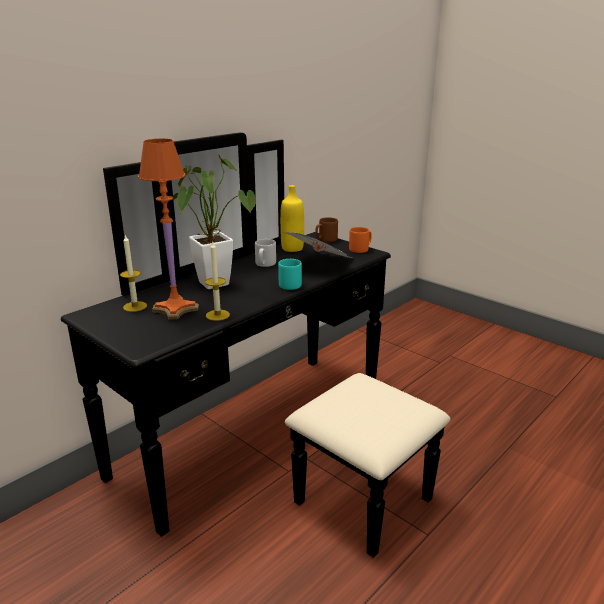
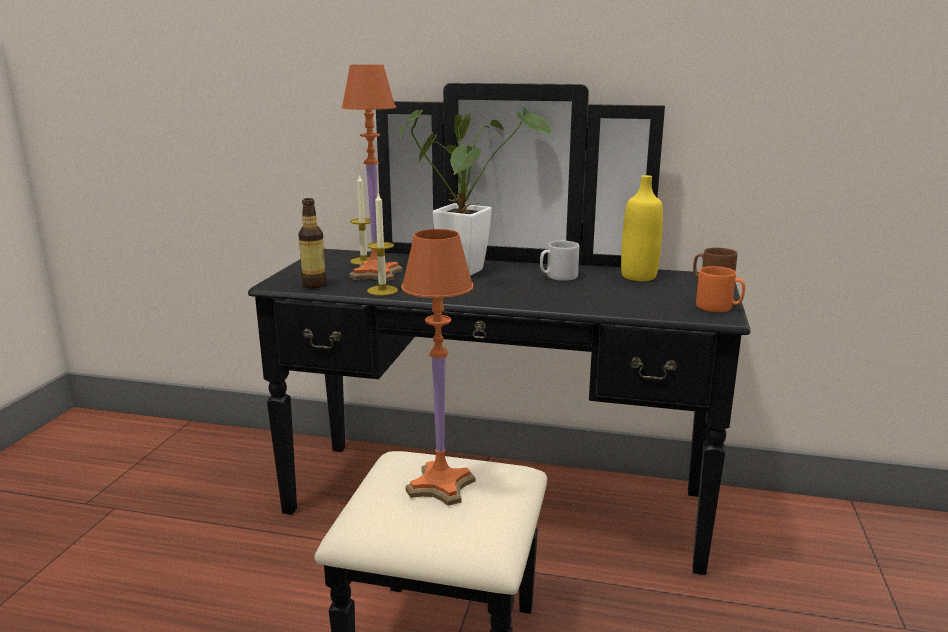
camera: 60 degrees right, 5 degrees down
turquoise mug [278,259,302,290] -> none
newspaper [284,232,352,258] -> none
none -> bottle [298,198,327,289]
none -> orange table lamp [401,229,476,506]

